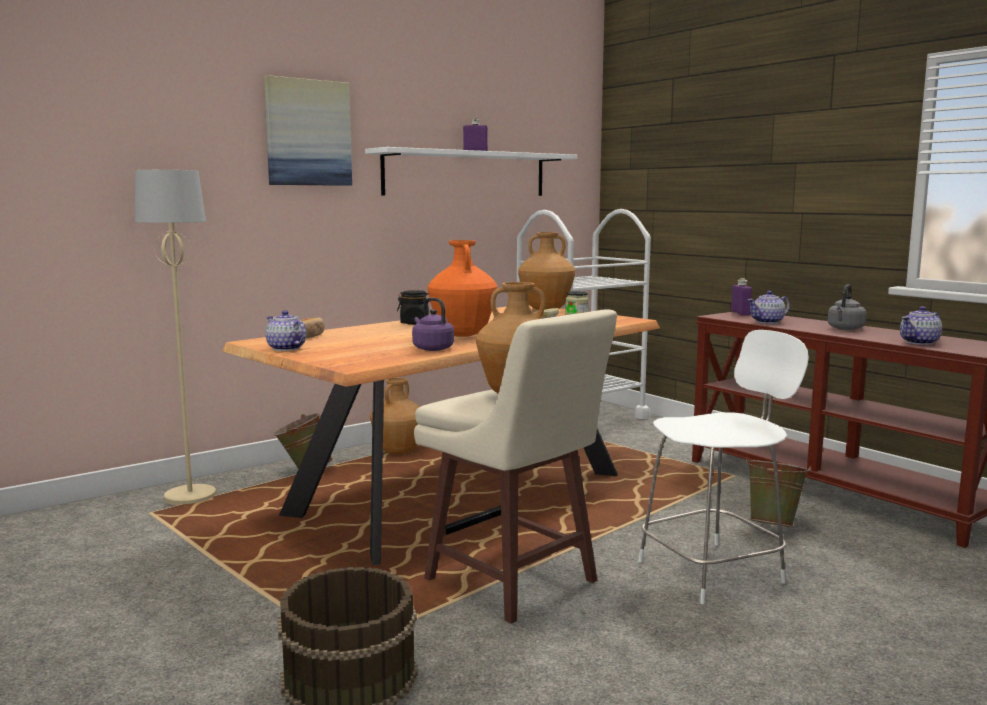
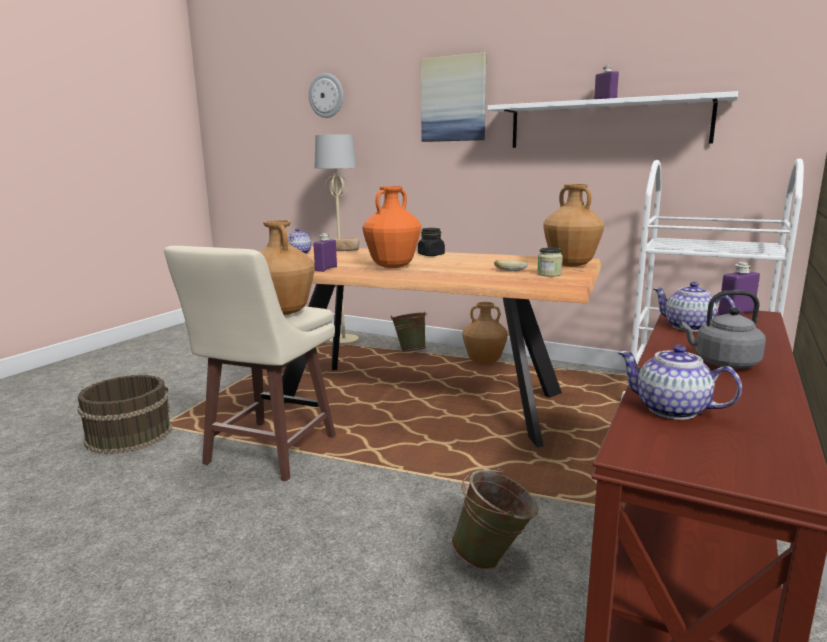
camera: 65 degrees right, 5 degrees up
purple kettle [412,298,454,351] -> purple bottle [314,233,337,272]
white chair [638,330,809,604] -> none
none -> wall clock [309,73,343,118]

